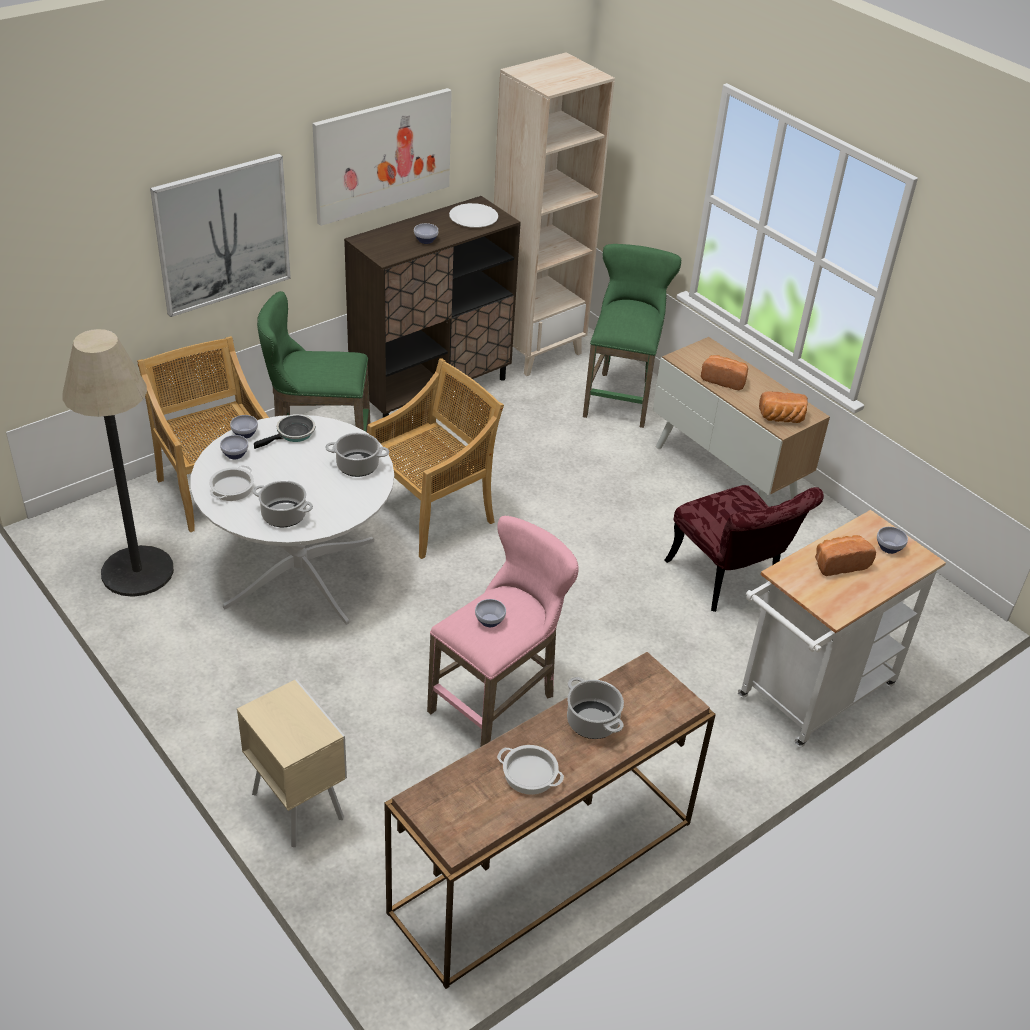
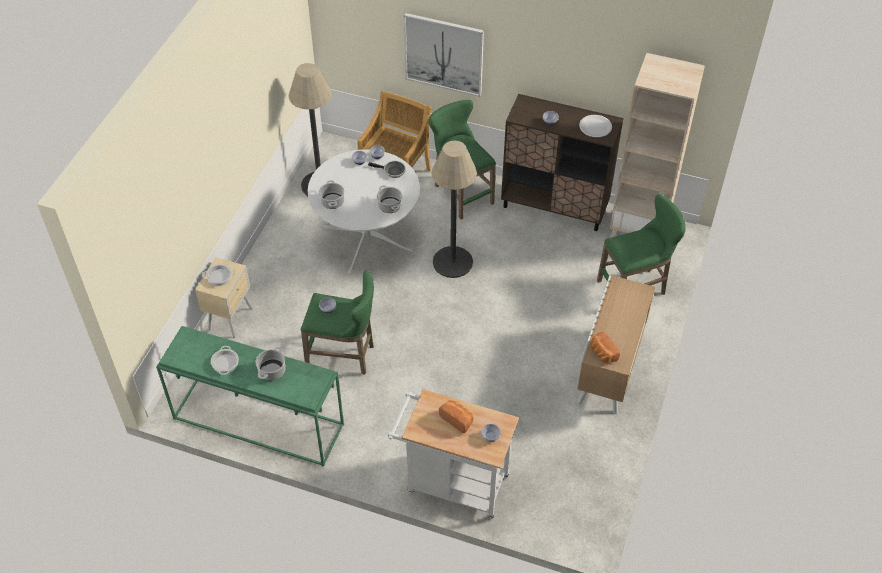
camera: 60 degrees right, 10 degrees up
cooking pot [209,466,254,501] -> cooking pot moved to [202,264,235,286]
picture [312,88,452,226] -> none
beige chair [367,358,504,559] -> floor lamp [431,140,477,278]
brown console table [384,652,716,989] -> green console table [156,326,344,467]
pink stool [427,515,579,747] -> green stool [301,270,374,375]
red chair [665,485,824,612] -> none
bread [701,355,748,390] -> none

